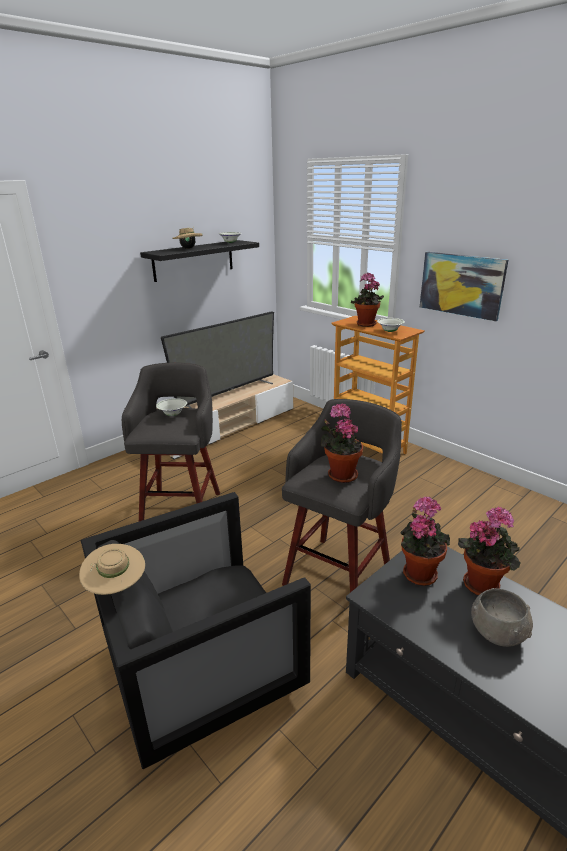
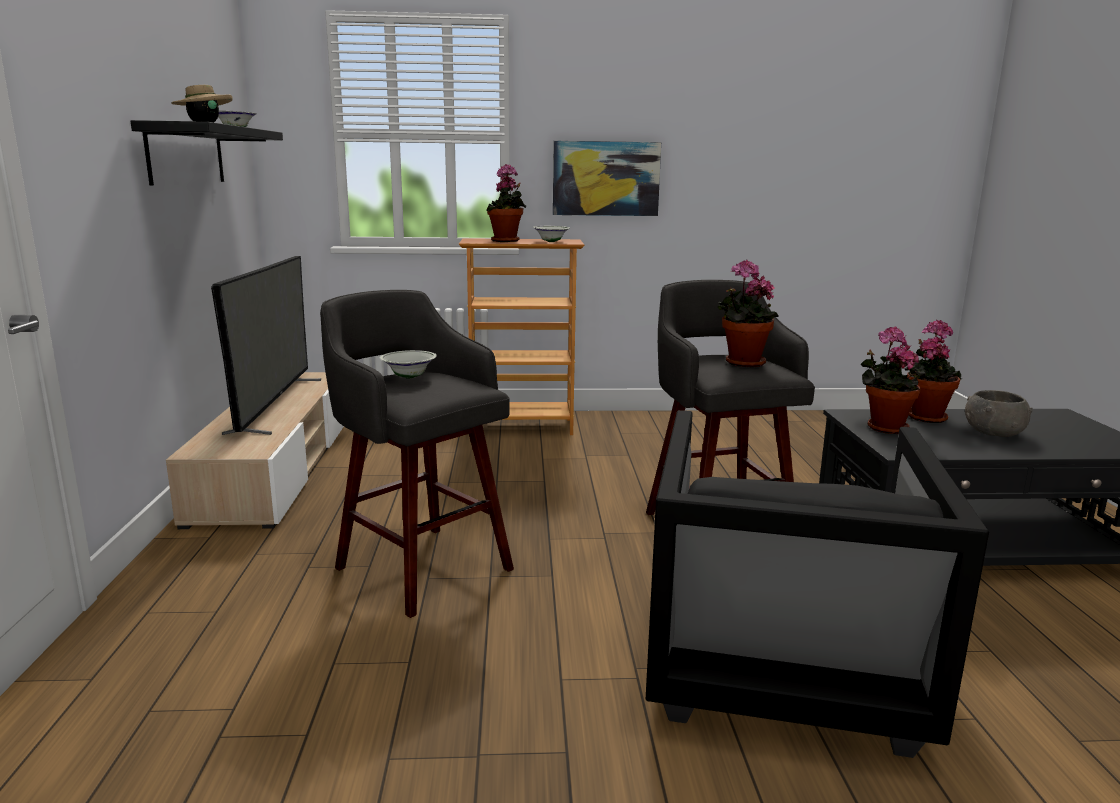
camera: 50 degrees left, 10 degrees down
beige hat [79,544,145,595] -> none

